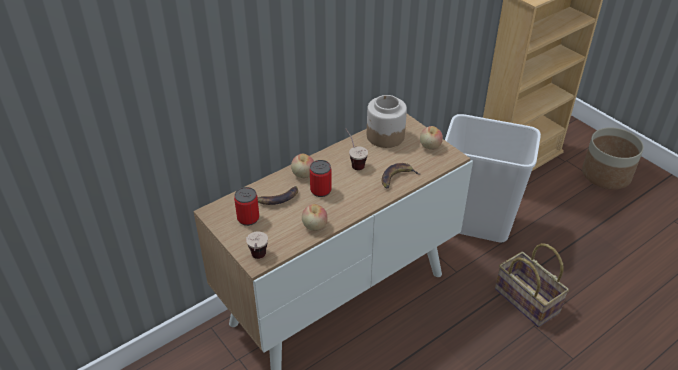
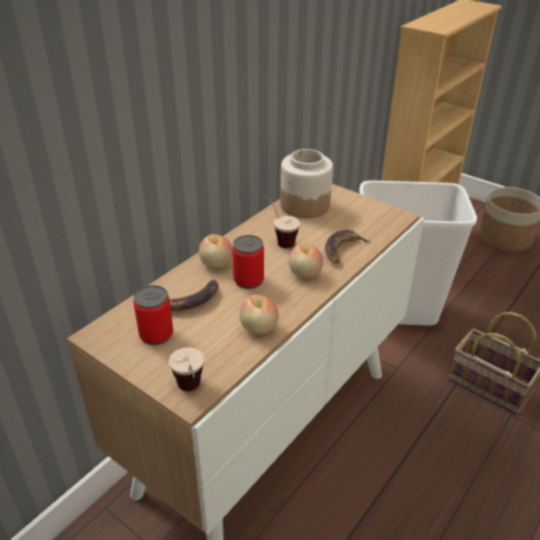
camera: 15 degrees left, 5 degrees down
apple [420,126,443,150] -> apple moved to [289,243,323,278]

